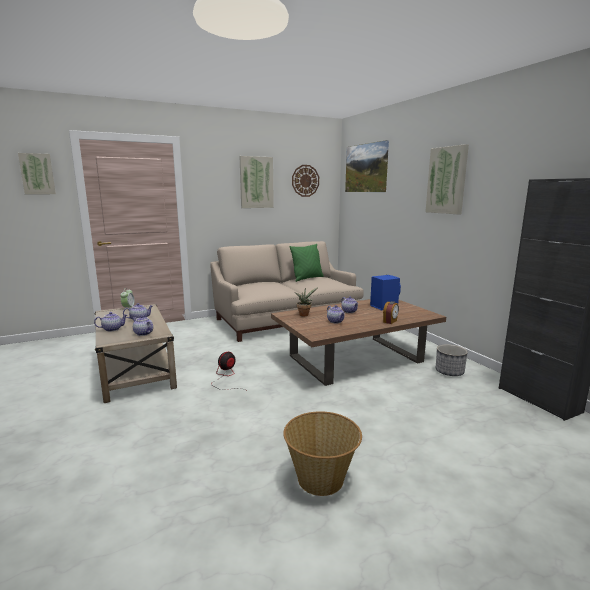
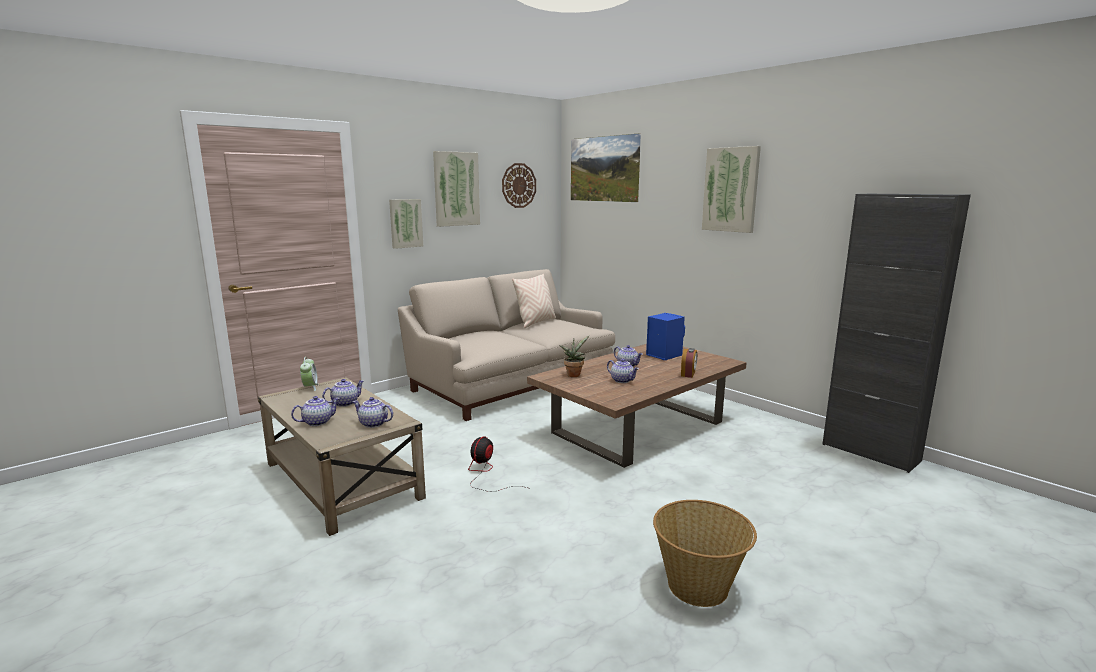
camera: 15 degrees left, 0 degrees up
picture [18,153,56,194] -> picture moved to [389,199,423,249]
green pillow [289,244,324,282] -> beige pillow [512,274,556,328]
planter [436,344,468,376] -> none

